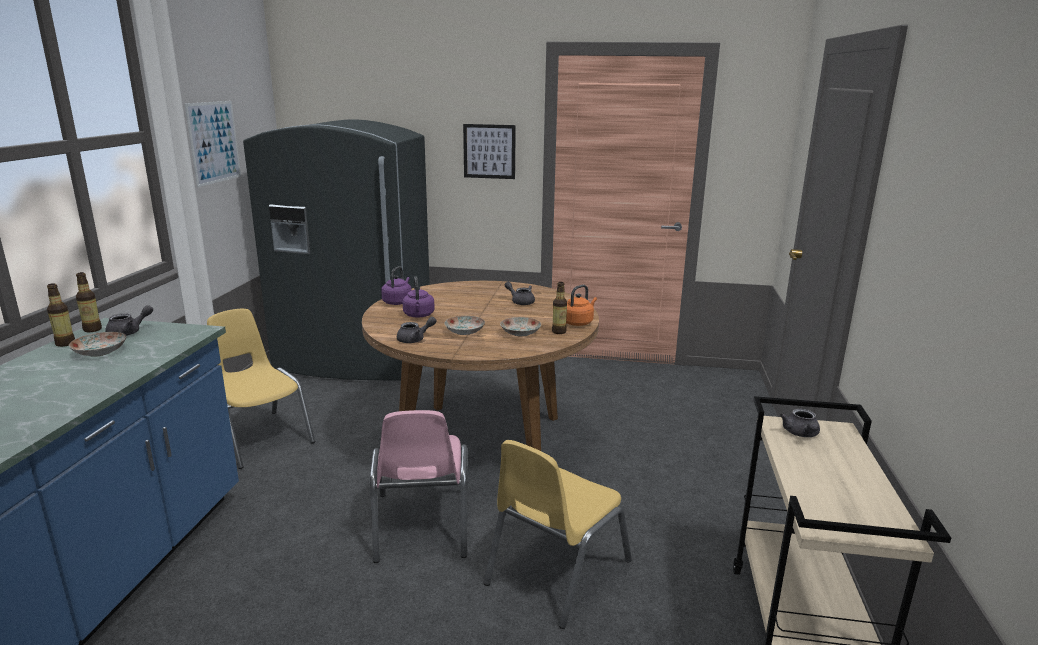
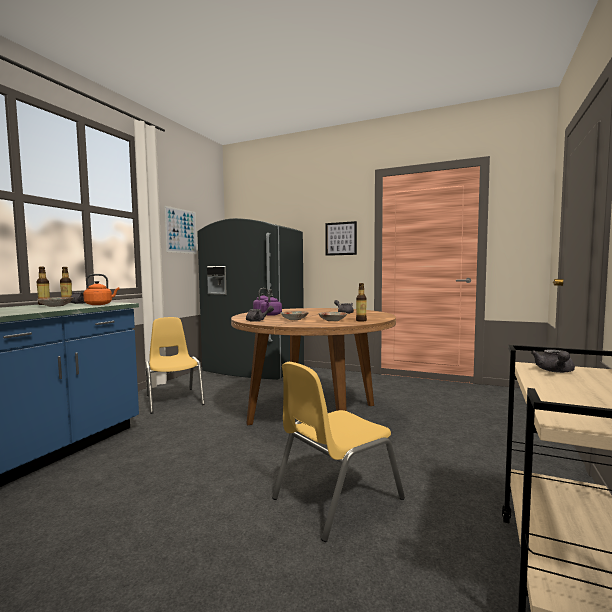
camera: 15 degrees right, 15 degrees down
pink chair [370,410,467,563] -> none
orange kettle [566,285,597,326] -> orange kettle moved to [83,274,120,305]

